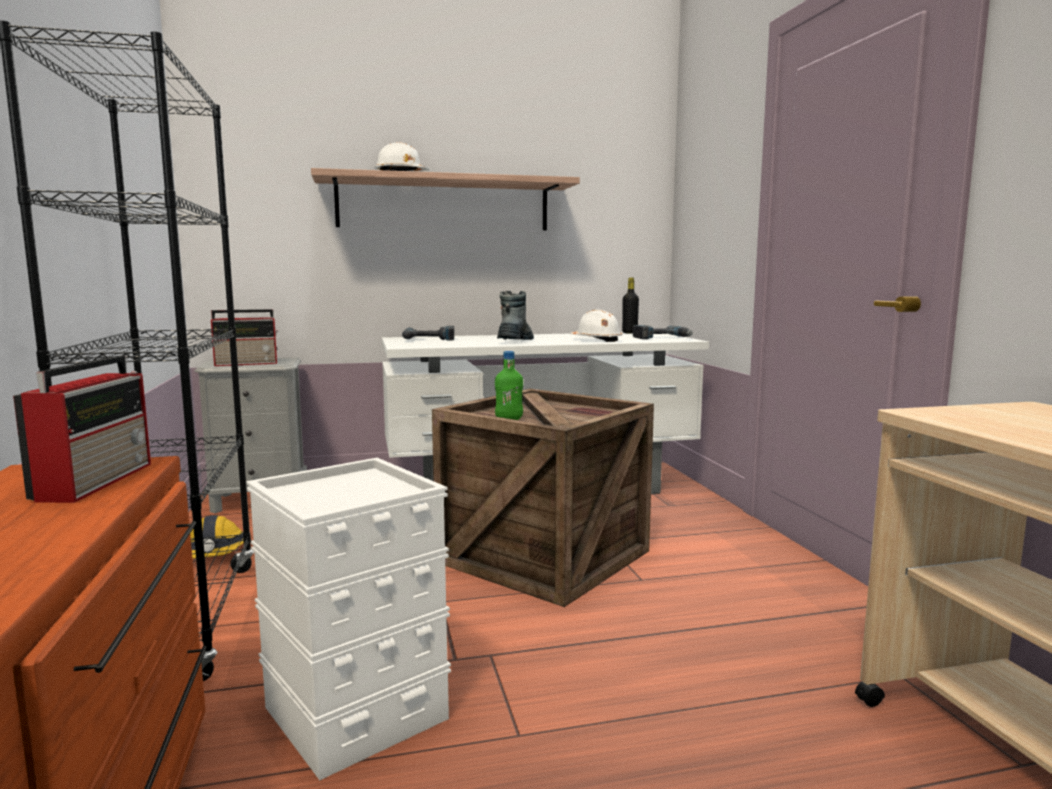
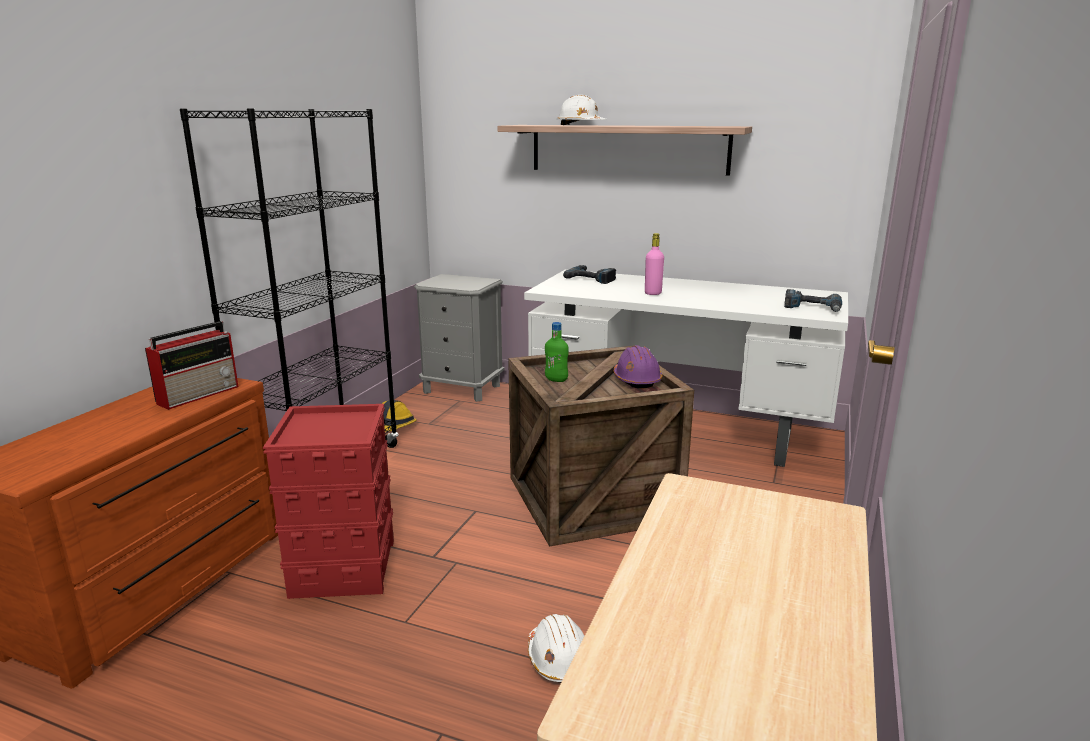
camera: 35 degrees right, 10 degrees up
radio [211,309,278,366] -> none
white storage box [246,458,451,780] -> red storage box [263,404,394,599]
boot [497,291,534,340] -> pink bottle [645,233,664,295]
white hard hat [570,309,622,342] -> white hard hat moved to [528,614,584,682]
black bottle [622,278,639,333] -> none
none -> purple hard hat [614,345,663,389]

